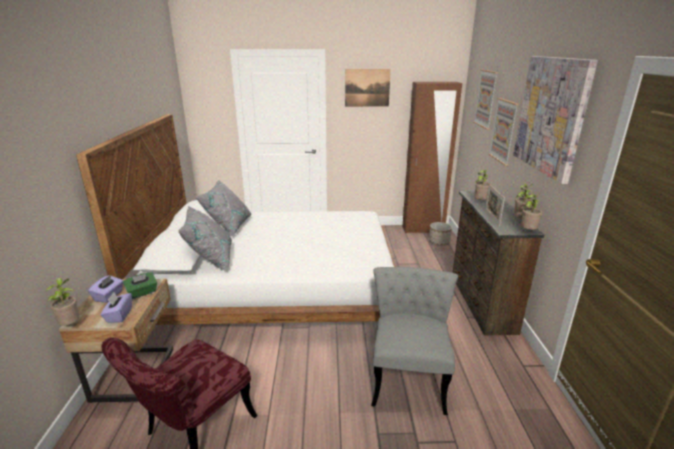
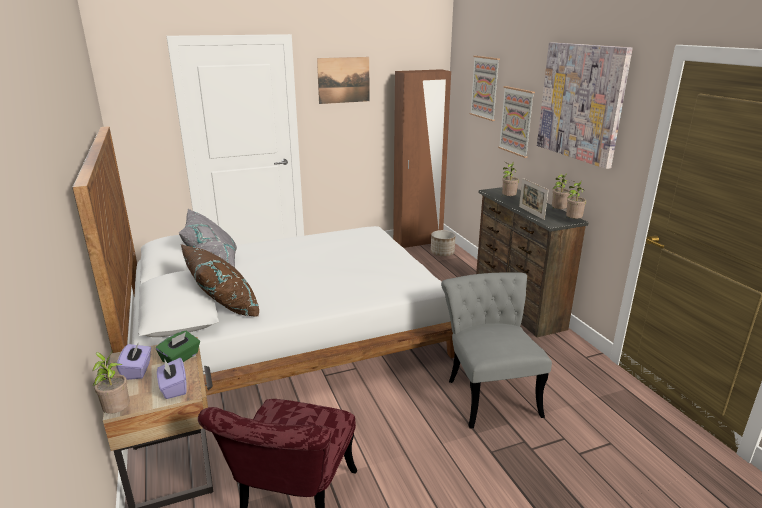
camera: 20 degrees left, 0 degrees up
grey pillow [178,206,232,271] -> brown pillow [181,244,259,317]

